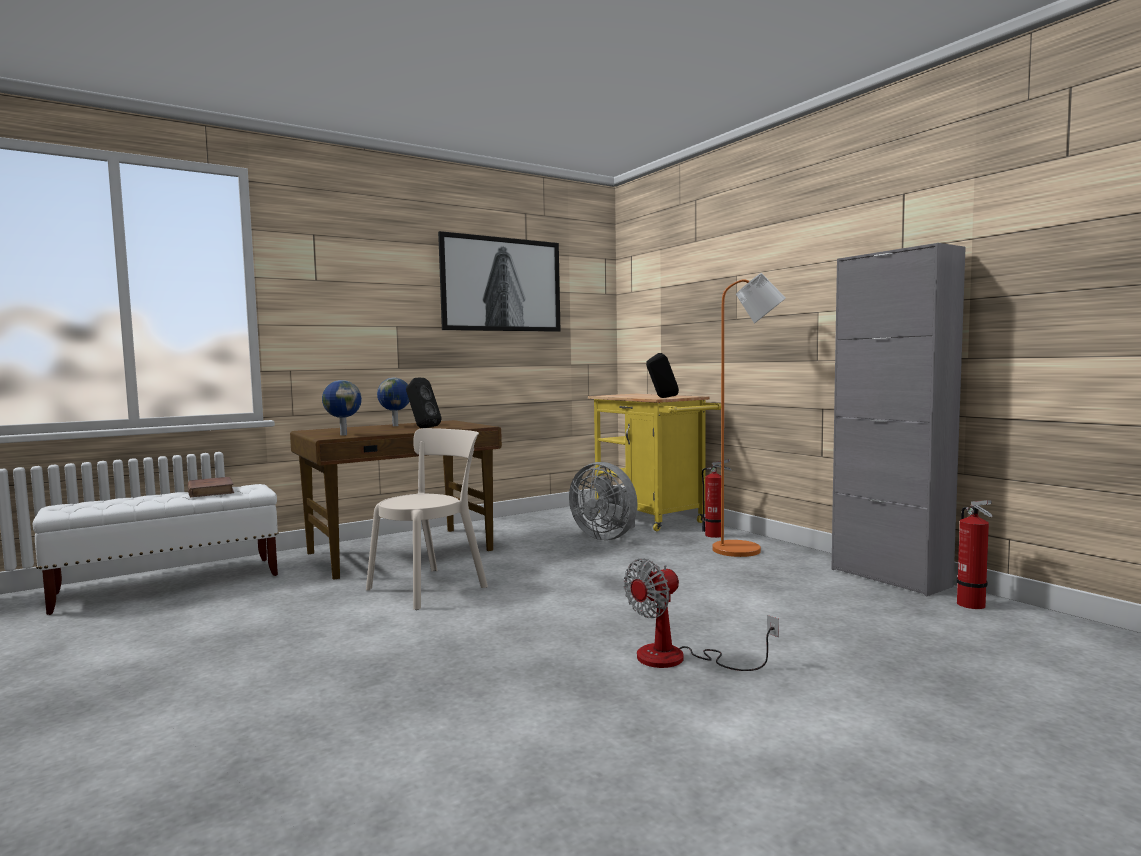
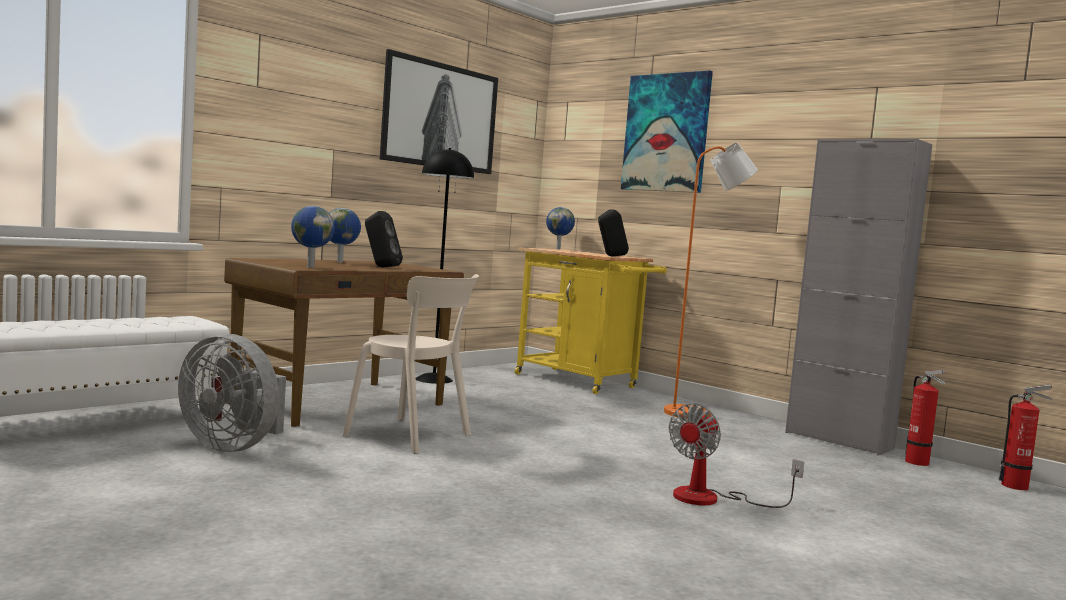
camera: 15 degrees left, 0 degrees up
brown book [188,477,234,497] -> none
beige chair [366,428,488,610] -> beige chair turned 90 degrees clockwise [343,274,479,454]
grey fan [569,462,638,540] -> grey fan moved to [178,334,286,452]
fire extinguisher [702,459,732,538] -> fire extinguisher moved to [999,385,1052,490]
none -> black floor lamp [415,148,474,384]
none -> globe [546,207,575,250]
none -> picture [621,70,713,193]

